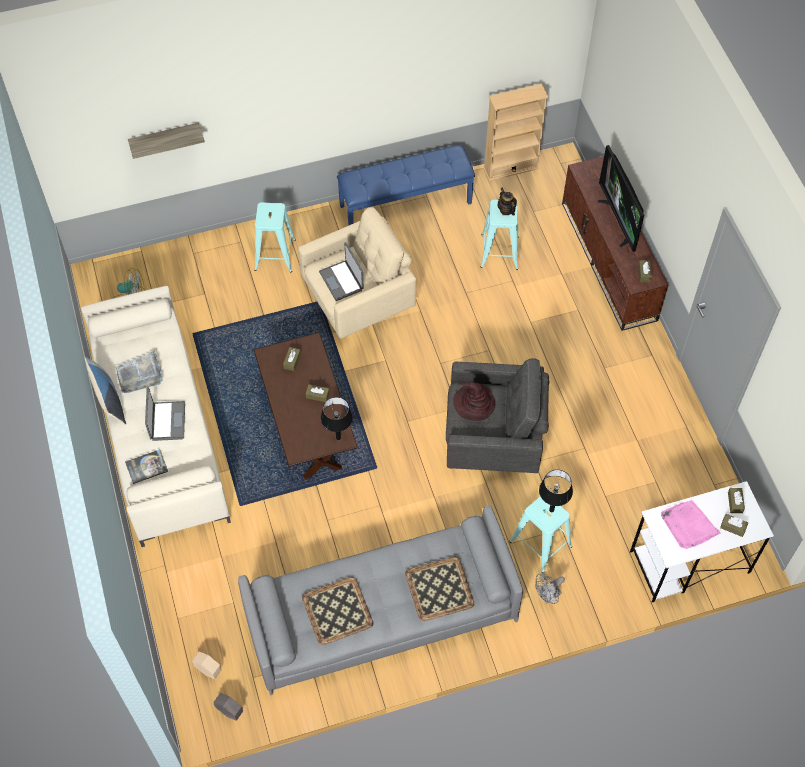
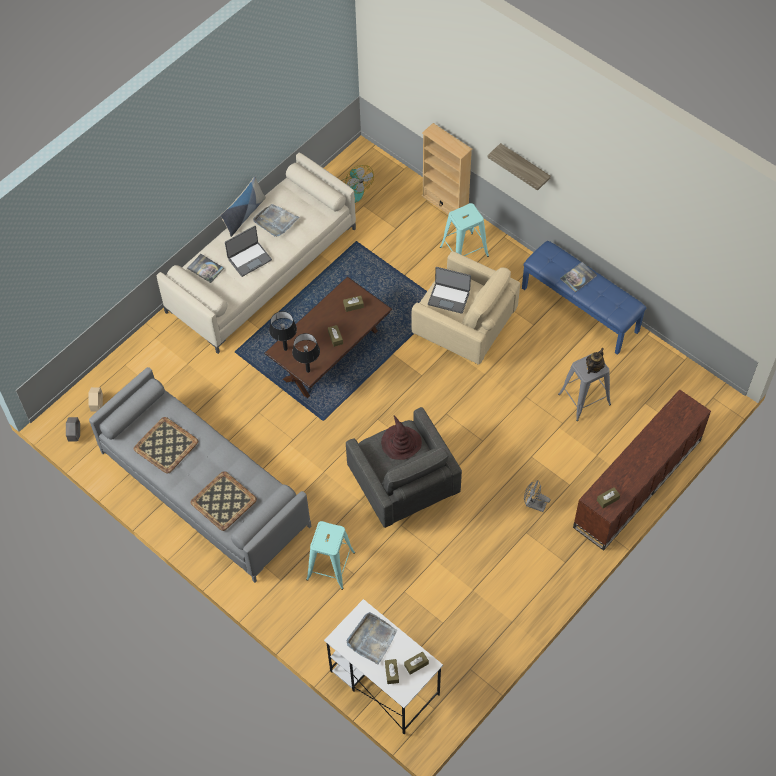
camera: 60 degrees right, 0 degrees up
shelf [128,123,205,159] -> shelf moved to [487,143,551,191]
laptop [319,242,364,301] -> laptop turned 105 degrees counterclockwise [428,267,471,314]
turquoise stool [481,199,519,270] -> grey stool [558,354,611,421]
beige bookcase [483,83,548,181] -> beige bookcase moved to [421,123,472,218]
grey fan [535,574,565,604] -> grey fan moved to [524,480,551,512]
black table lamp [539,470,573,512] -> black table lamp moved to [269,311,297,351]
television [598,145,644,252] -> none
pink tray [661,500,720,549] -> grey tray [346,612,397,664]
none -> book [560,262,597,292]

